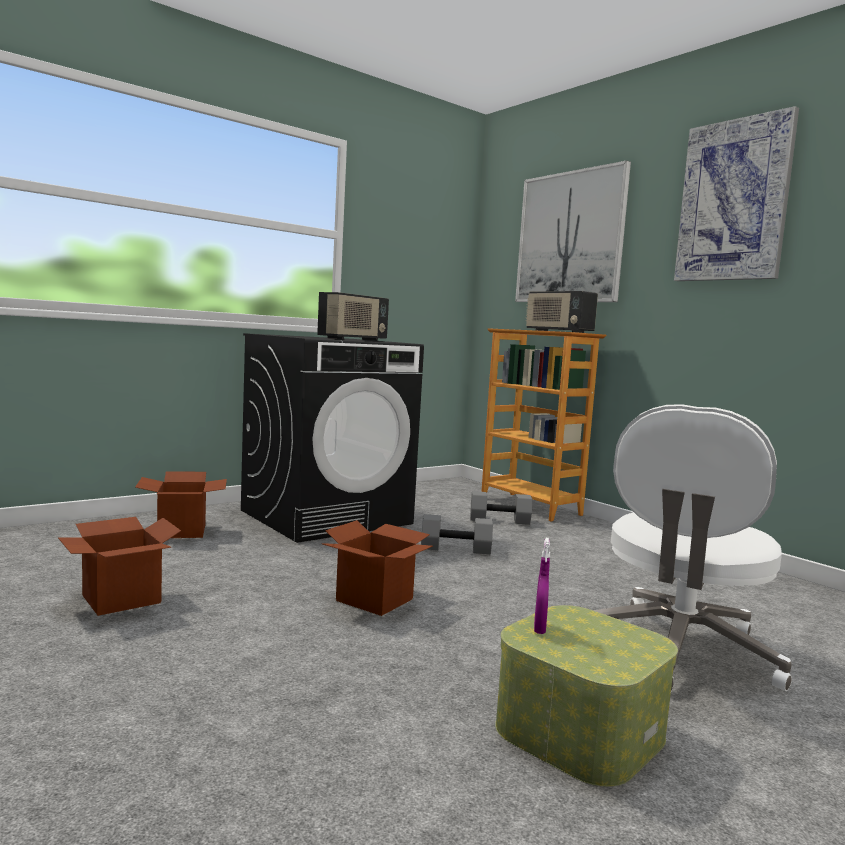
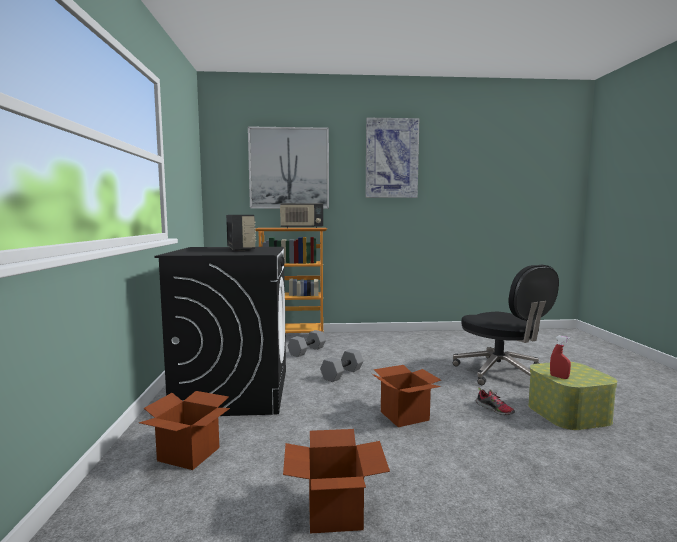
camera: 55 degrees left, 0 degrees up
purple spray bottle [534,538,550,634] -> red spray bottle [550,336,571,379]
white office chair [593,404,792,691] -> black office chair [453,265,559,385]
none -> shoe [476,387,515,415]

